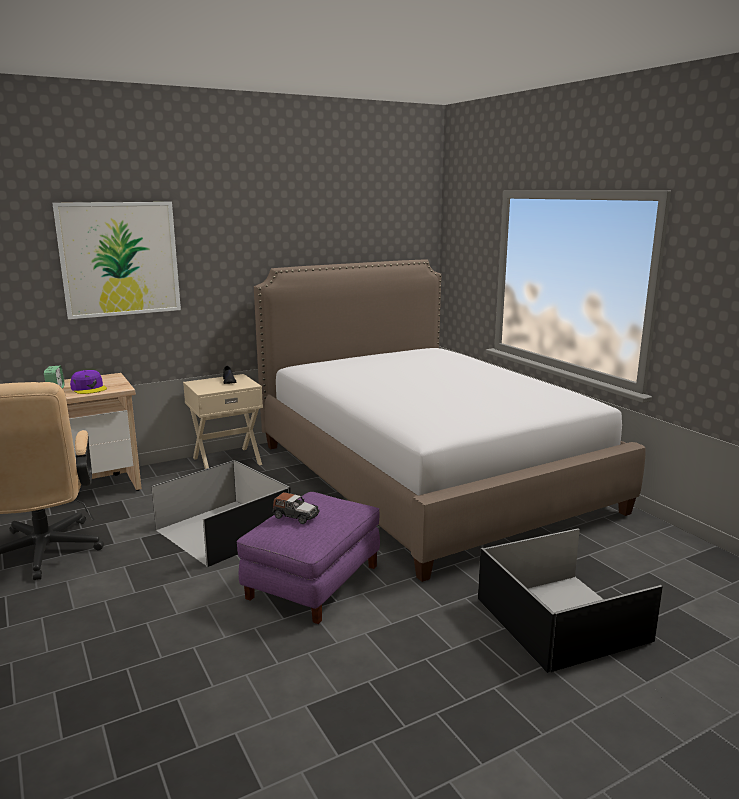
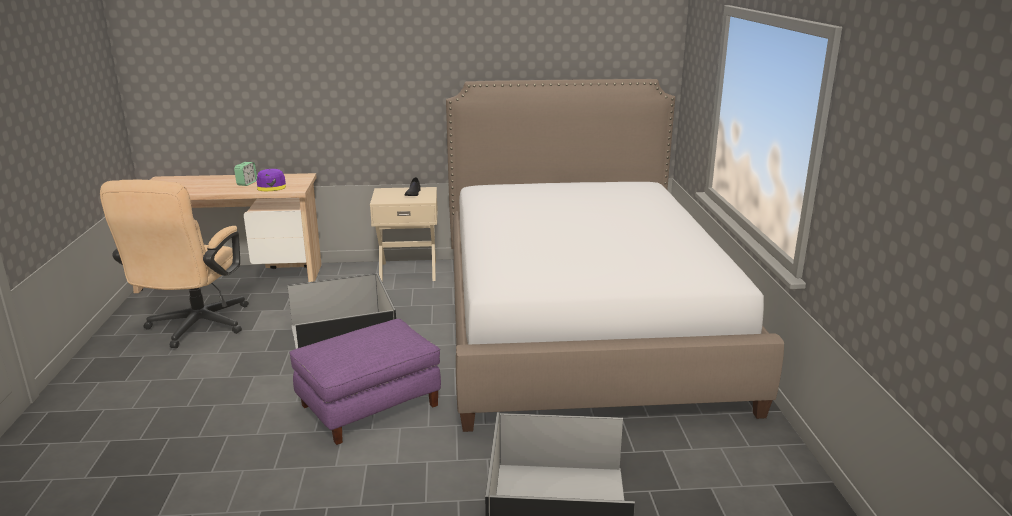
camera: 25 degrees right, 5 degrees up
picture [52,202,181,319] -> none
toy car [272,492,320,524] -> none

